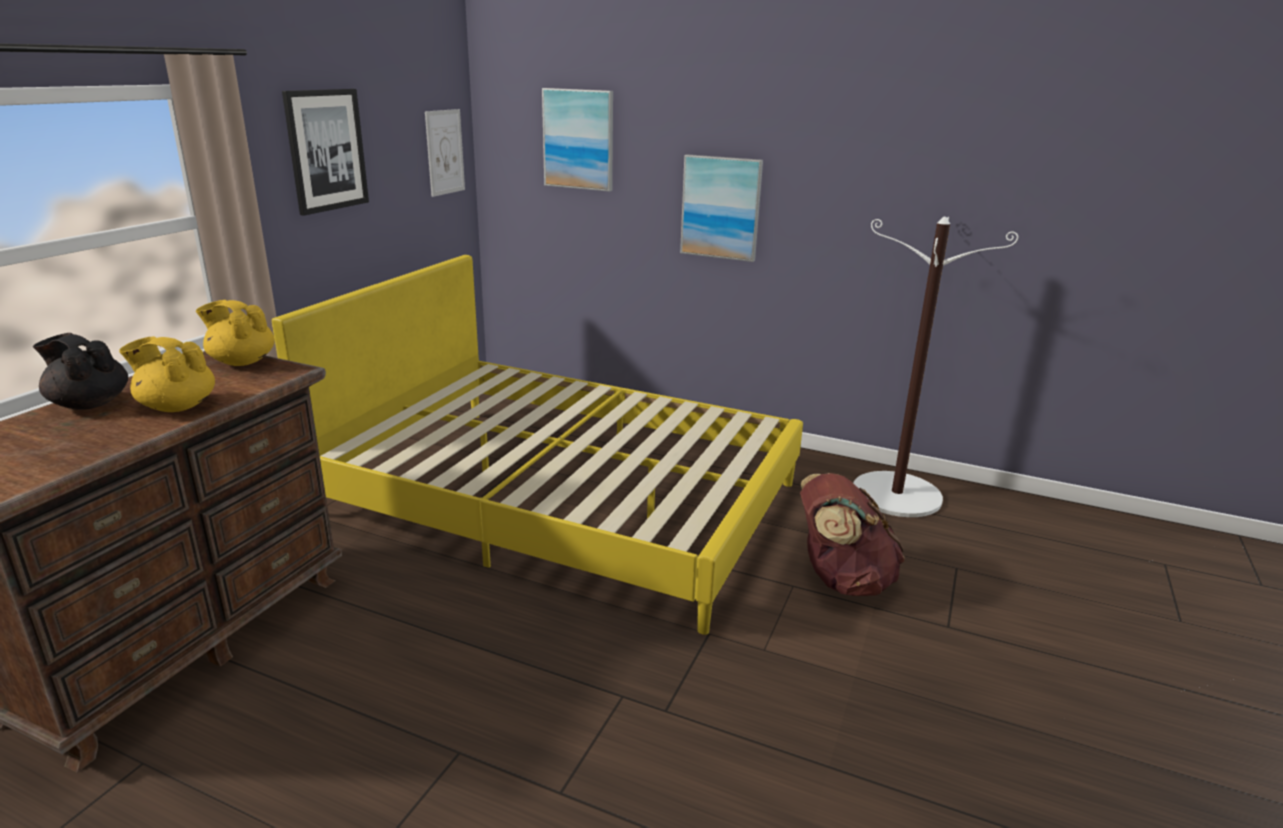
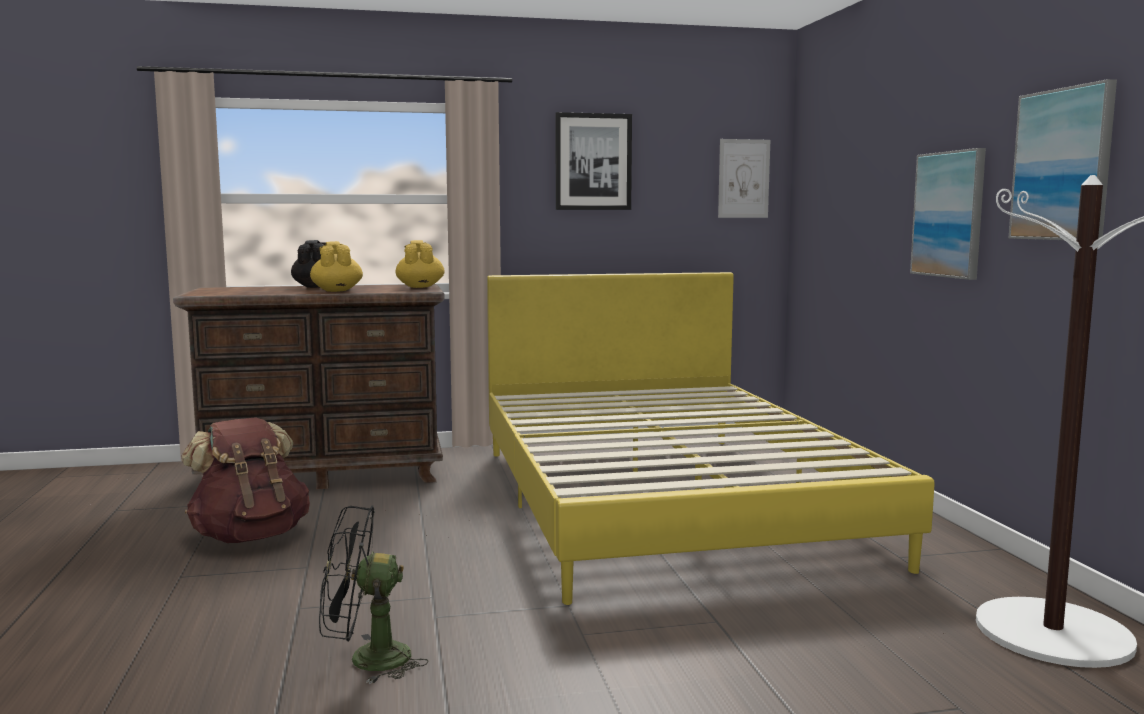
camera: 55 degrees right, 15 degrees down
picture [542,88,613,191] -> picture moved to [1009,79,1117,240]
brown backpack [800,473,905,596] -> brown backpack moved to [182,417,310,543]
none -> black fan [319,506,428,684]

